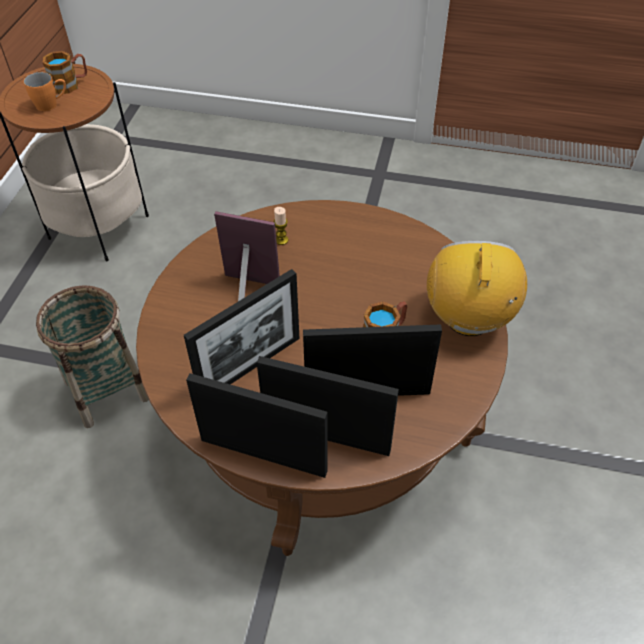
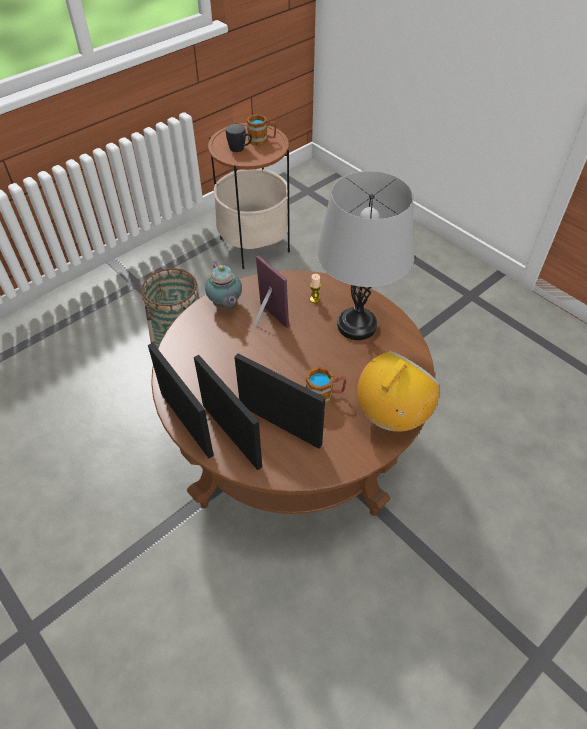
camera: 35 degrees right, 0 degrees up
orange mug [24,72,66,111] -> black mug [226,124,252,152]
picture frame [184,269,300,384] -> none
none -> teapot [205,261,242,309]
none -> grey table lamp [317,171,414,340]

